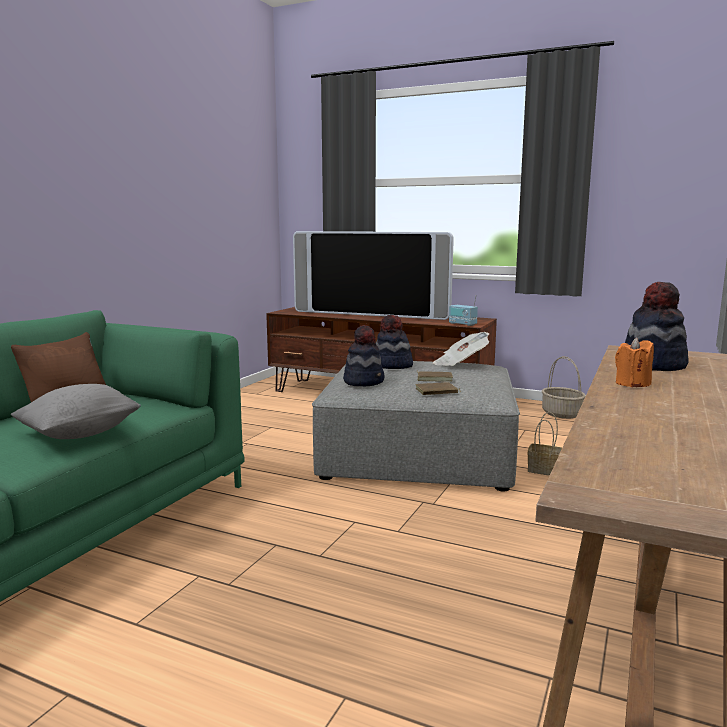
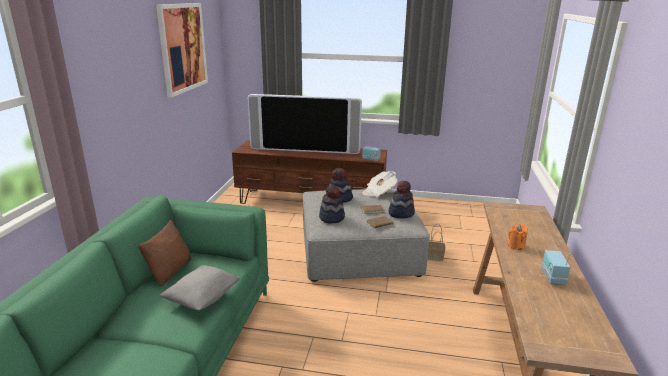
camera: 15 degrees left, 10 degrees up
basket [542,356,586,419] -> none
hat [625,282,689,371] -> hat moved to [388,181,415,219]
none -> picture [156,3,208,98]
none -> radio [542,250,571,285]

